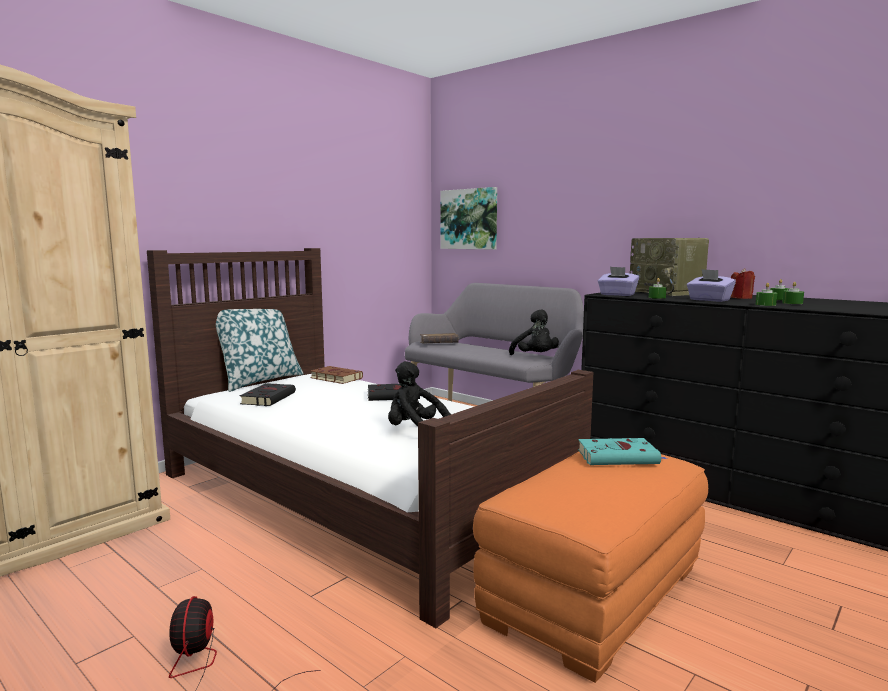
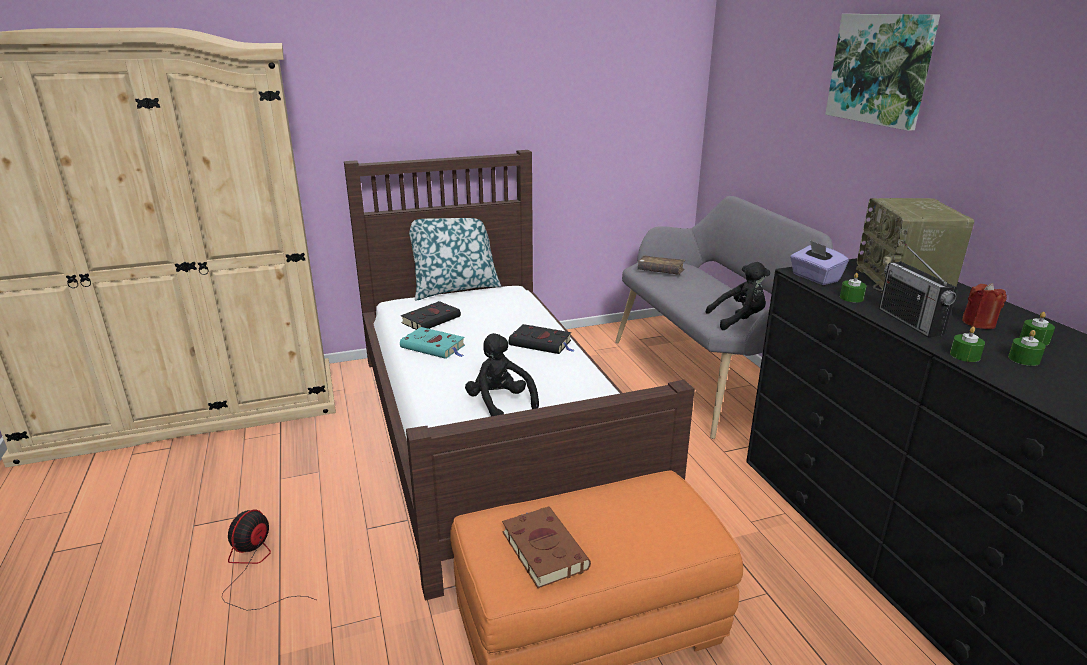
camera: 30 degrees right, 15 degrees up
brown book [310,366,363,384] -> brown book moved to [502,507,591,588]
picture [440,187,497,250] -> picture moved to [825,14,940,131]
black plush toy [509,309,559,355] -> black plush toy turned 105 degrees counterclockwise [706,262,770,330]
turquoise book [578,438,667,465] -> turquoise book moved to [400,327,465,359]
purple tissue box [687,269,736,302] -> radio [879,244,957,338]

